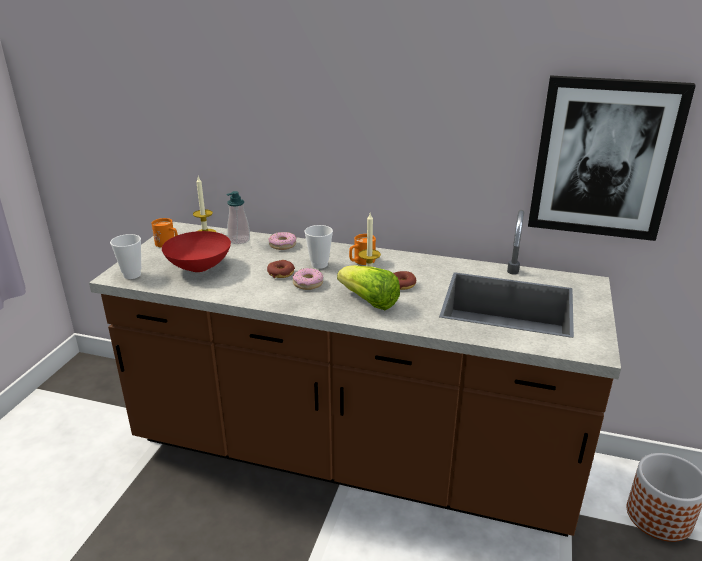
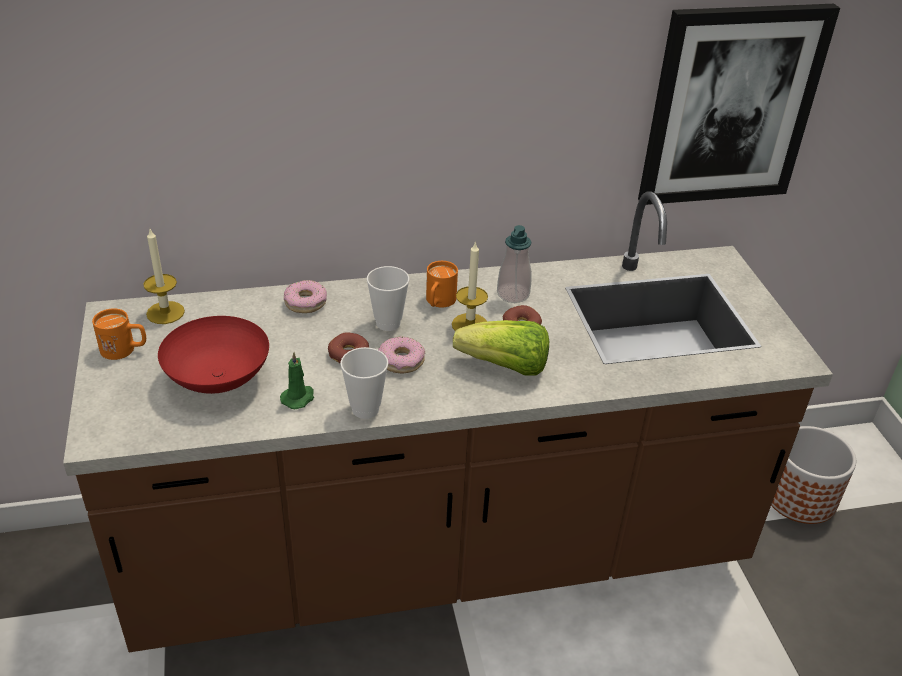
camera: 30 degrees left, 10 degrees up
cup [110,234,141,279] -> cup moved to [340,347,389,419]
soap dispenser [226,191,250,244] -> soap dispenser moved to [497,225,532,303]
none -> green candle [280,352,314,409]

